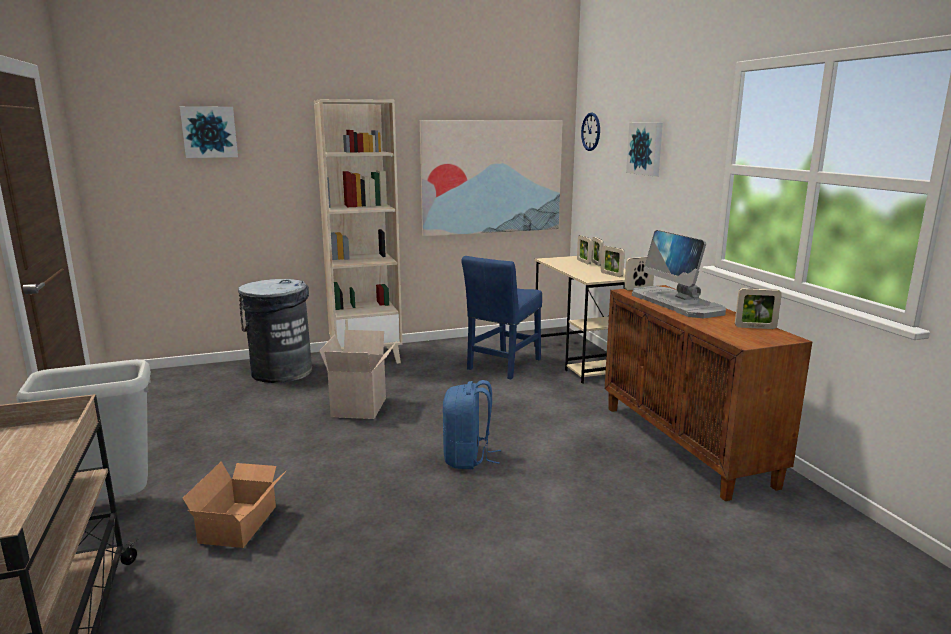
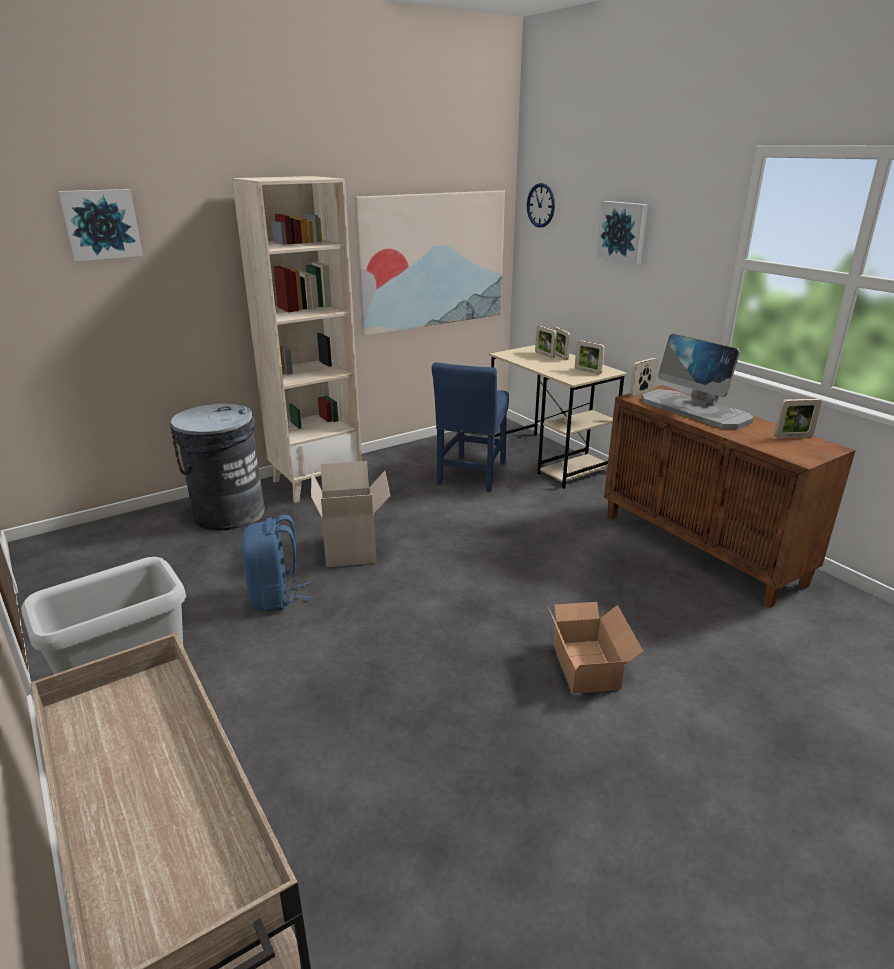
camera: 15 degrees left, 10 degrees up
cardboard box [182,462,287,548] -> cardboard box moved to [548,602,643,693]
blue backpack [443,380,501,469] -> blue backpack moved to [241,515,311,611]

